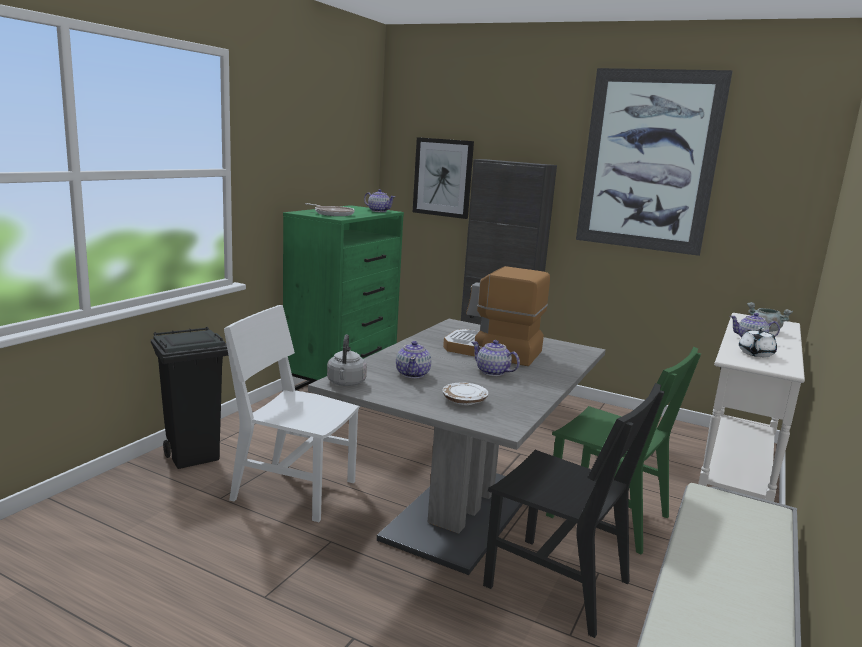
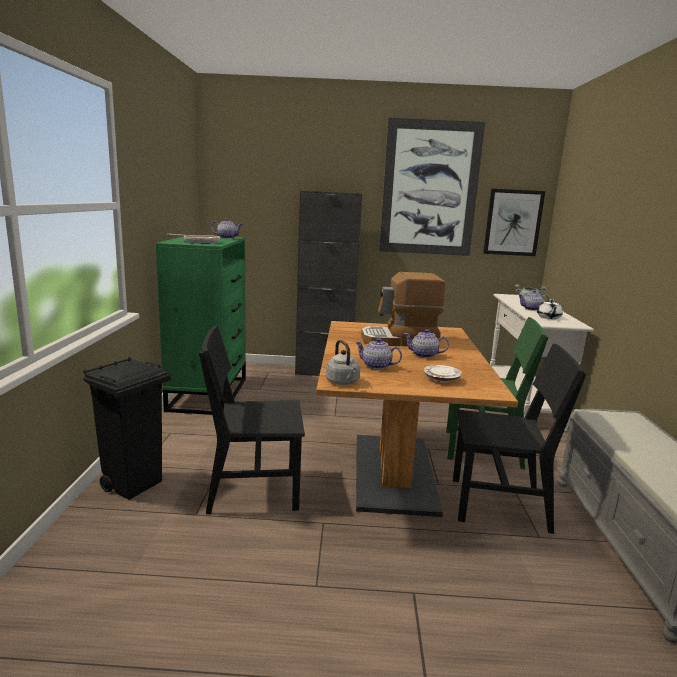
camera: 25 degrees left, 0 degrees up
white chair [224,305,361,522] -> black chair [199,326,305,514]
grey dining table [308,319,606,575] -> brown dining table [316,321,518,517]
teapot [396,341,431,378] -> teapot turned 135 degrees clockwise [355,338,402,369]
picture [413,137,474,219] -> picture moved to [483,189,545,256]

